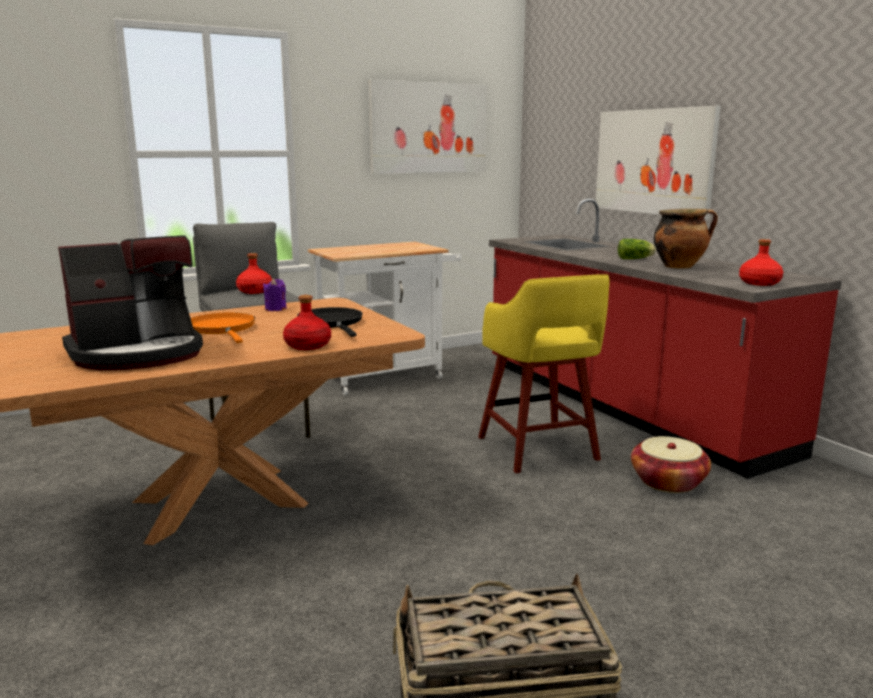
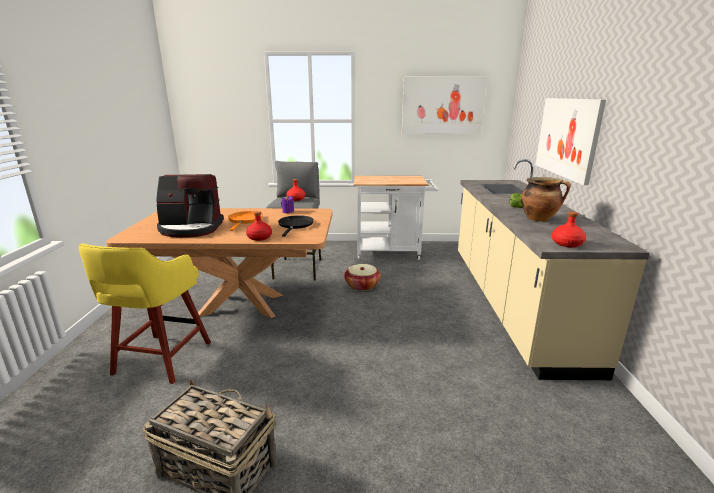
camera: 30 degrees right, 5 degrees up
yellow stool [478,274,610,474] -> yellow stool moved to [79,243,211,384]
red counter [489,198,842,479] -> beige counter [458,159,650,380]
basket [631,436,711,493] -> basket moved to [344,264,381,291]

